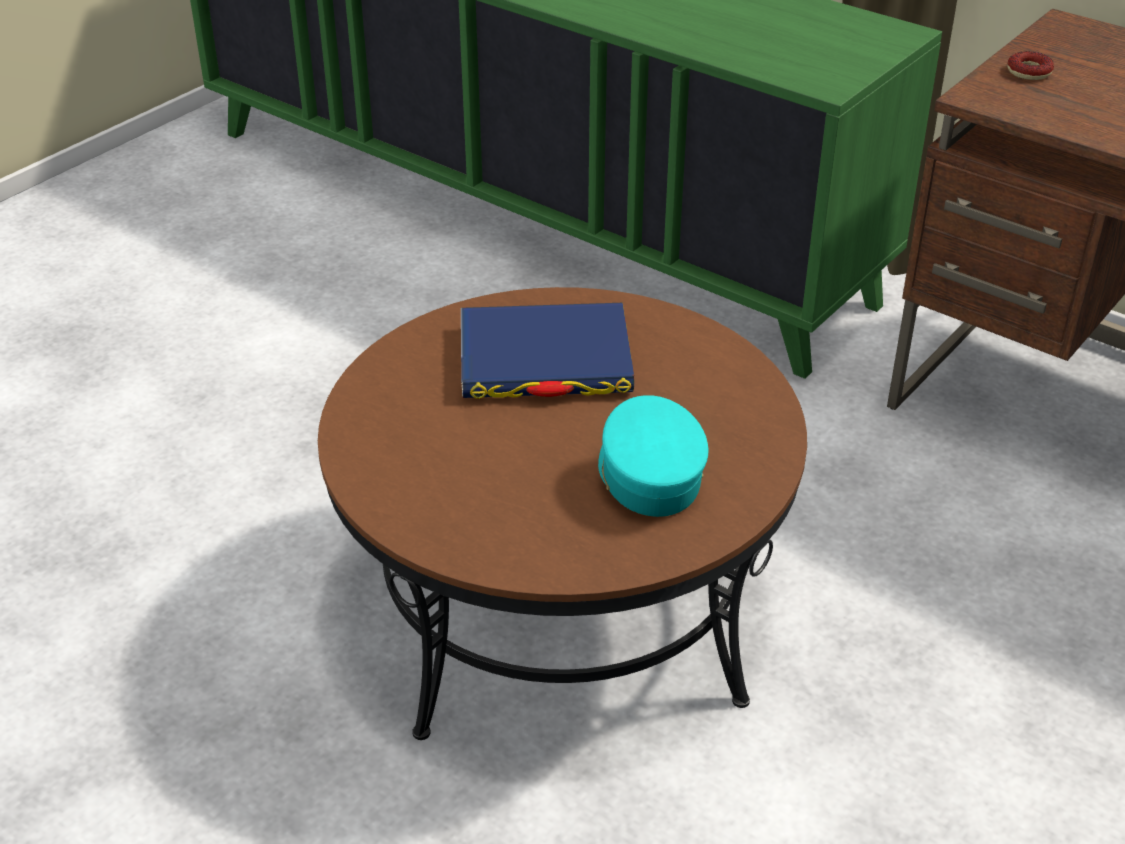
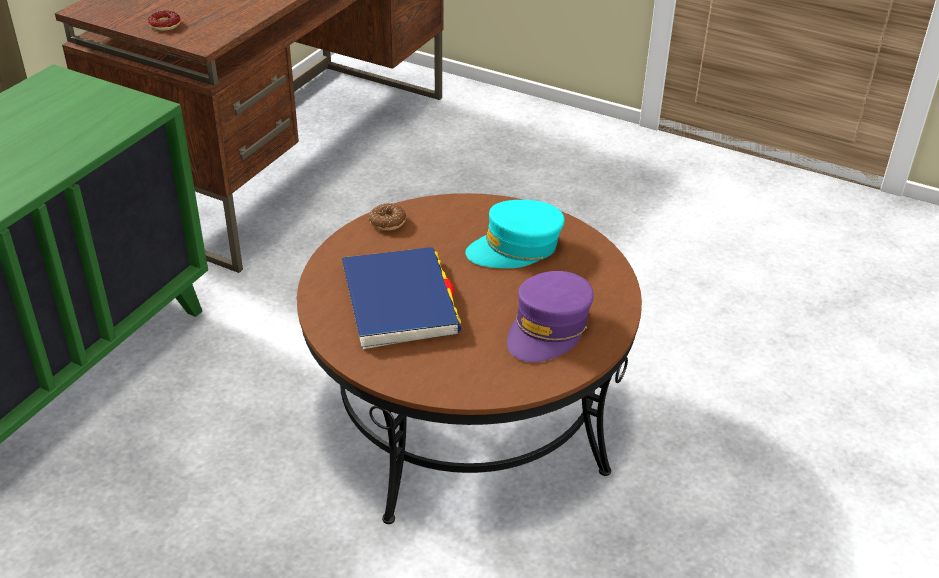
camera: 100 degrees left, 0 degrees up
none -> donut [368,203,406,231]
none -> purple cap [507,271,594,362]

